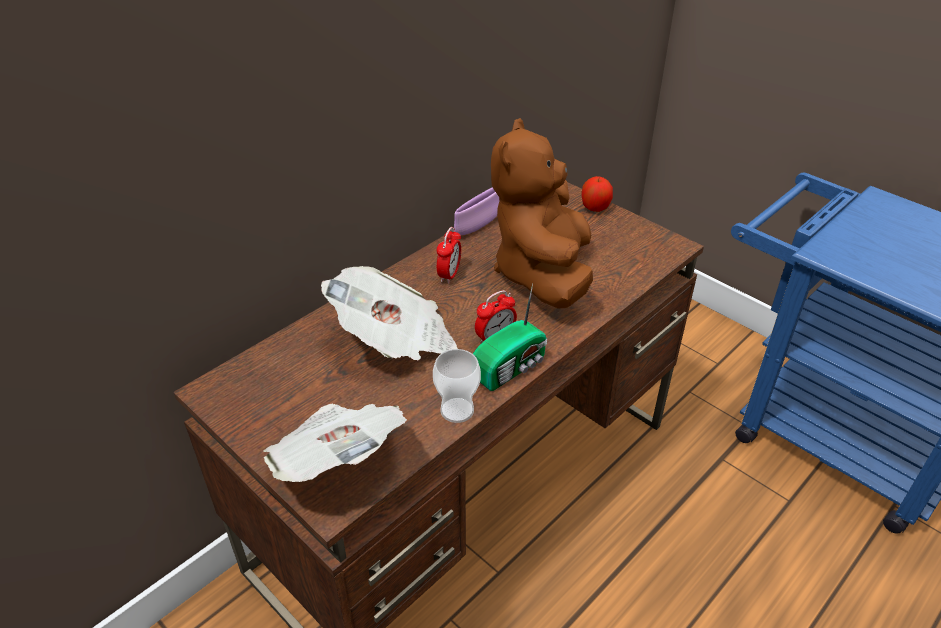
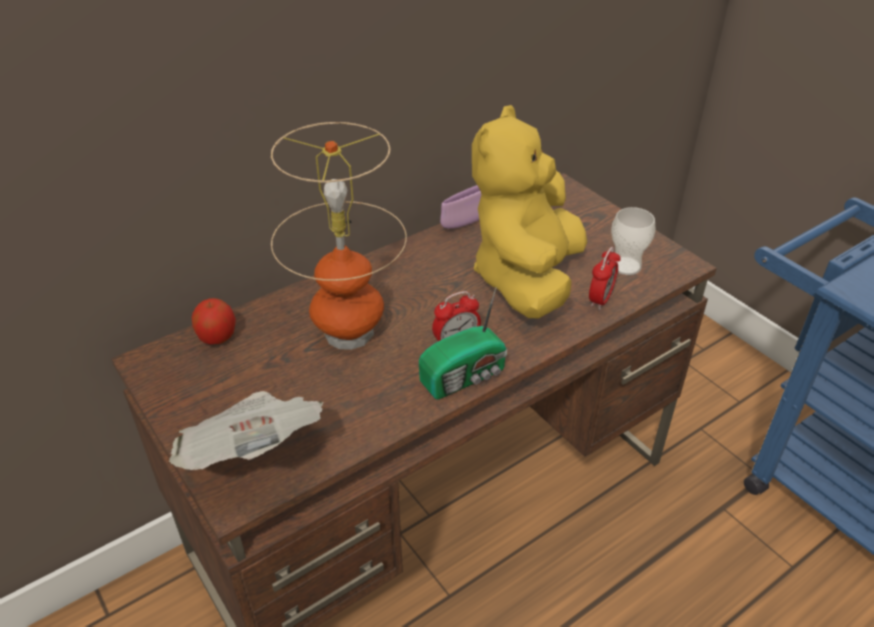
camera: 10 degrees right, 0 degrees up
newspaper [321,266,458,361] -> table lamp [271,122,407,350]
cup [433,349,481,423] -> cup moved to [611,207,656,275]
alarm clock [436,227,461,284] -> alarm clock moved to [589,247,620,310]
brown plush toy [491,118,593,309] -> yellow plush toy [472,105,587,318]
apple [581,176,613,212] -> apple moved to [192,298,236,344]

